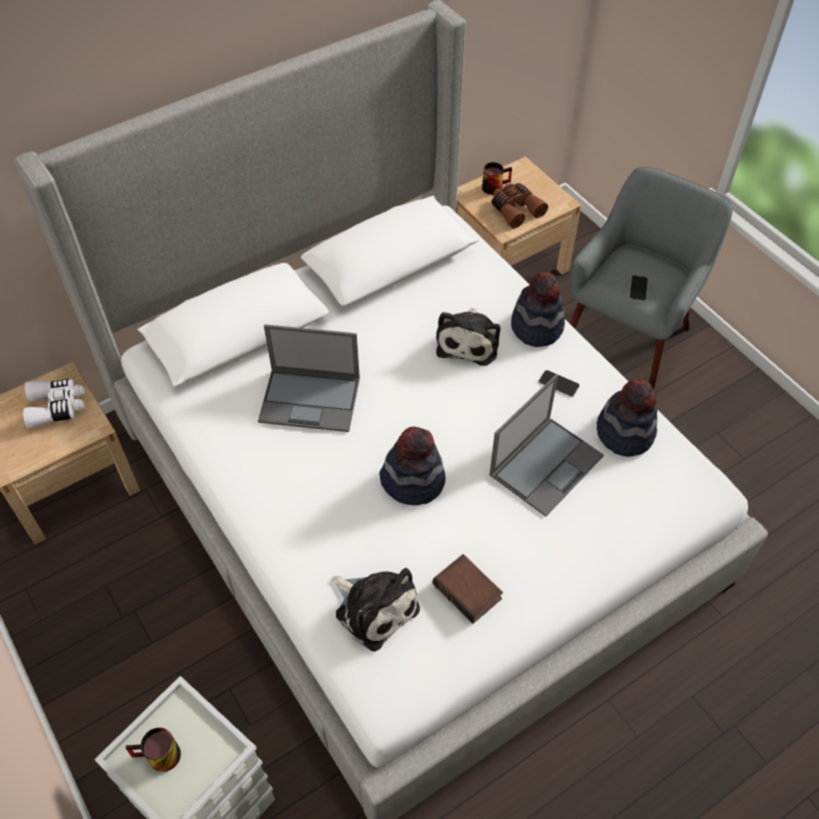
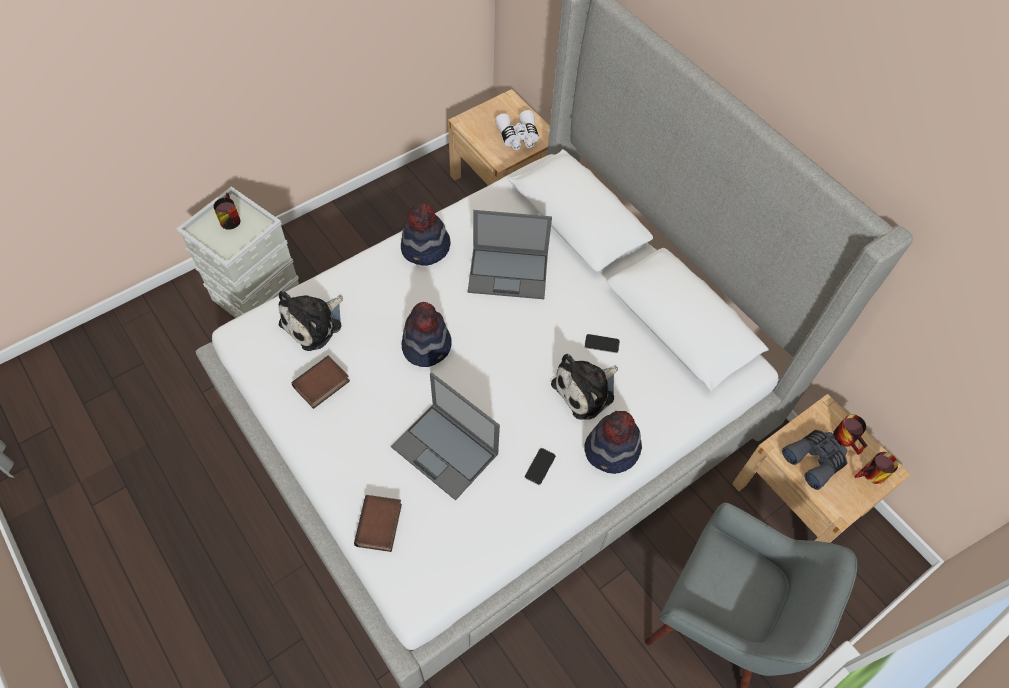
camera: 85 degrees right, 5 degrees up
laptop [258,324,360,432] -> laptop turned 90 degrees counterclockwise [468,210,552,299]
plush toy [436,308,500,366] -> plush toy turned 45 degrees counterclockwise [551,354,618,420]
brown binoculars [491,183,548,229] -> grey binoculars [782,430,847,490]
hat [597,379,658,457] -> hat moved to [401,202,451,266]
phone [629,275,648,302] -> phone moved to [585,334,620,353]
none -> book [354,495,402,552]
none -> mug [854,452,898,484]

